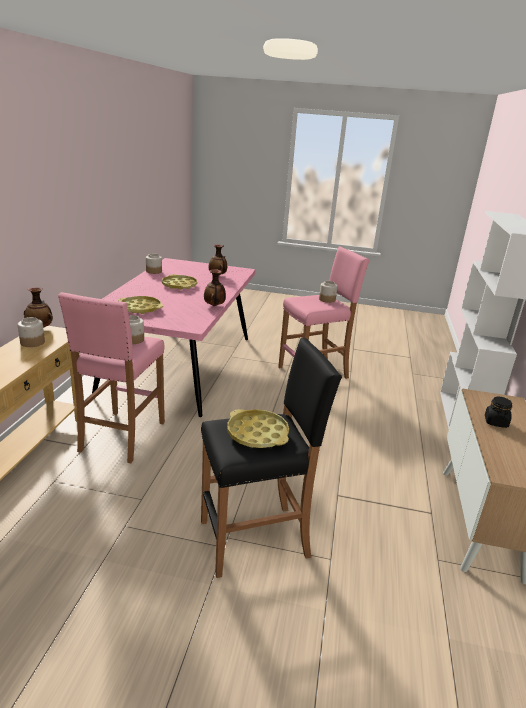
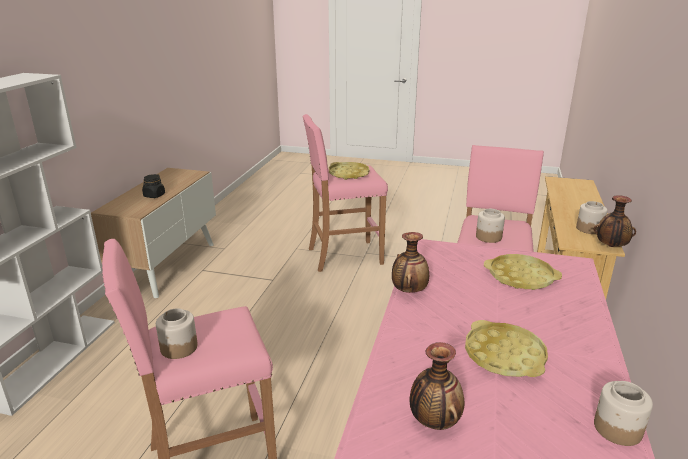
camera: 175 degrees left, 0 degrees up
black stool [201,338,342,578] -> pink stool [302,114,388,272]

